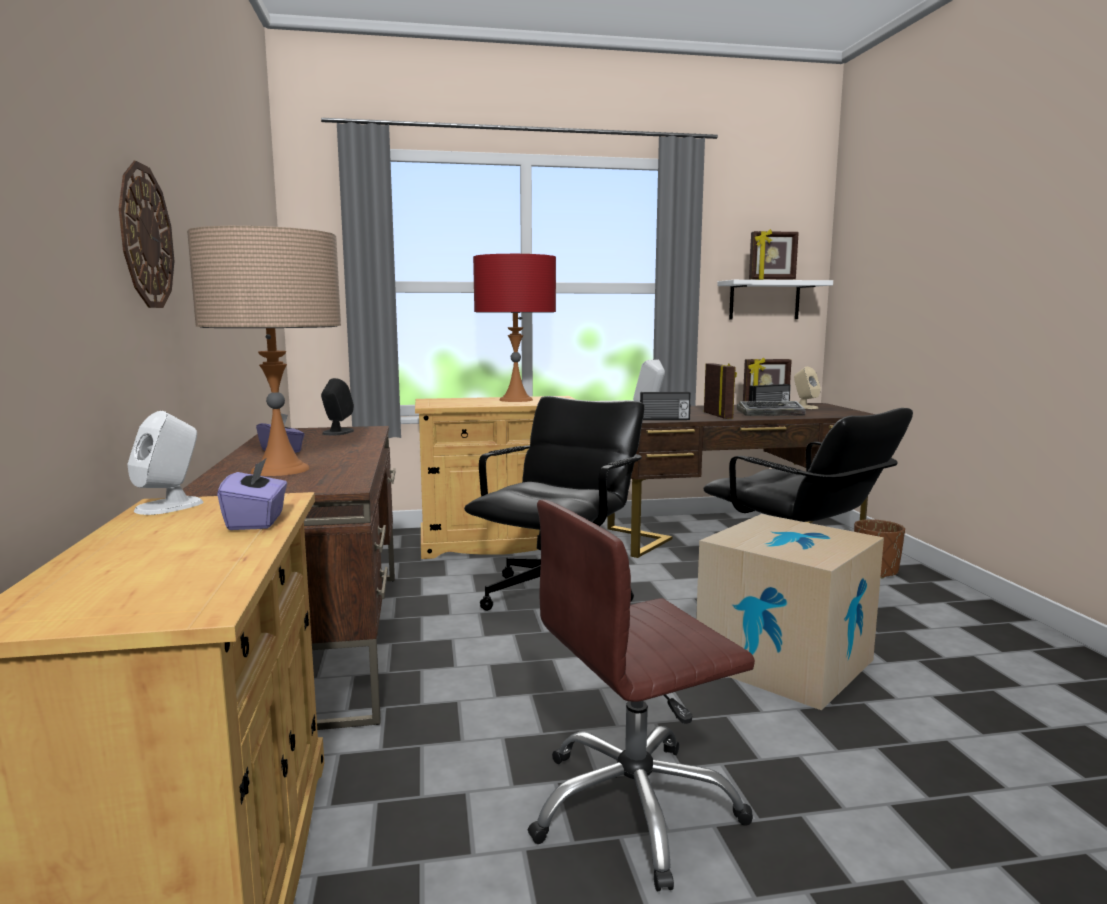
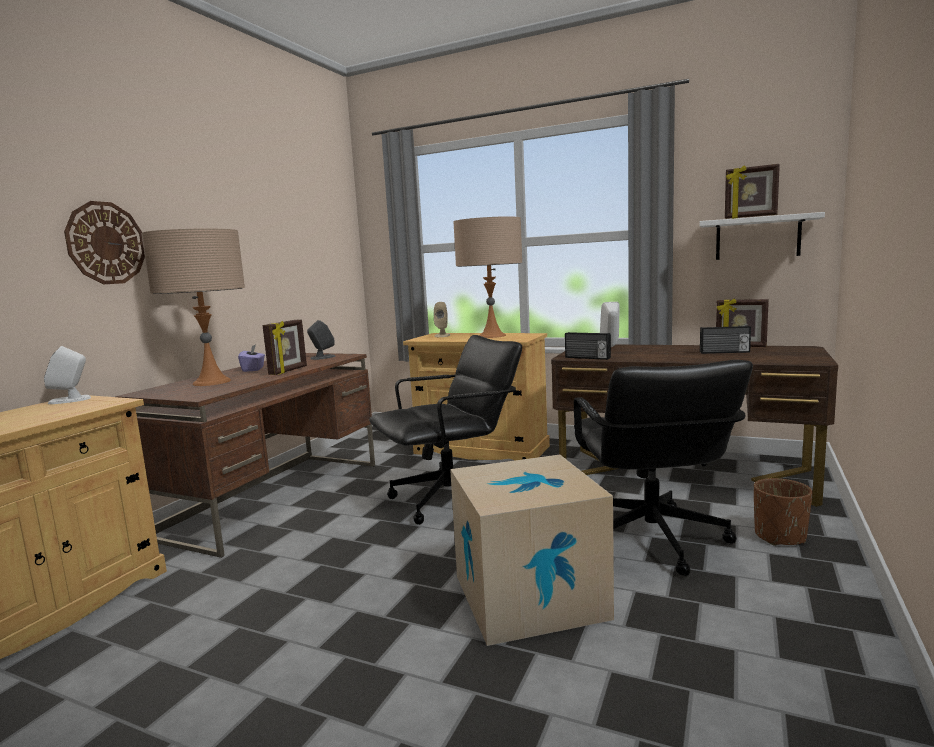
camera: 35 degrees right, 0 degrees up
purple tissue box [217,458,287,530] -> none
red table lamp [473,254,556,402] -> beige table lamp [454,216,522,338]
brown office chair [527,500,755,891] -> none
picture frame [704,363,737,419] -> picture frame moved to [263,320,307,375]
keyboard [736,401,806,416] -> none
beige speaker [794,367,821,409] -> beige speaker moved to [434,302,450,337]

